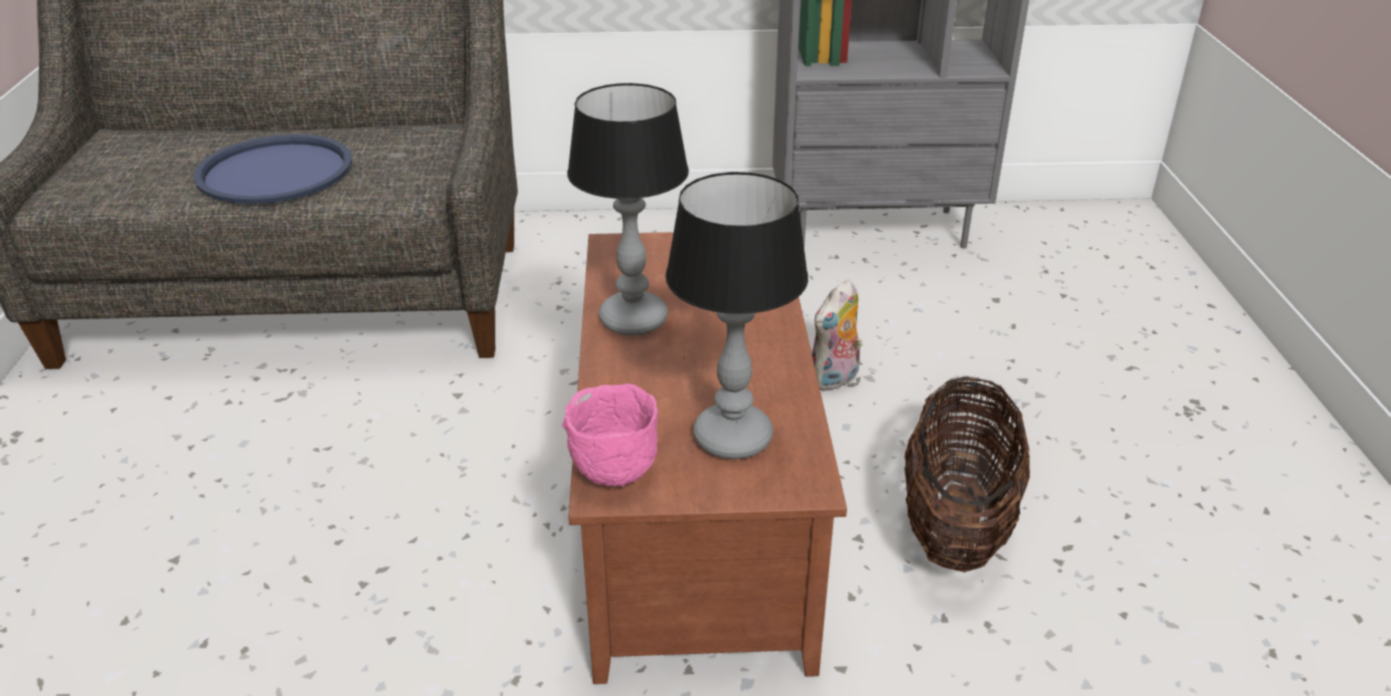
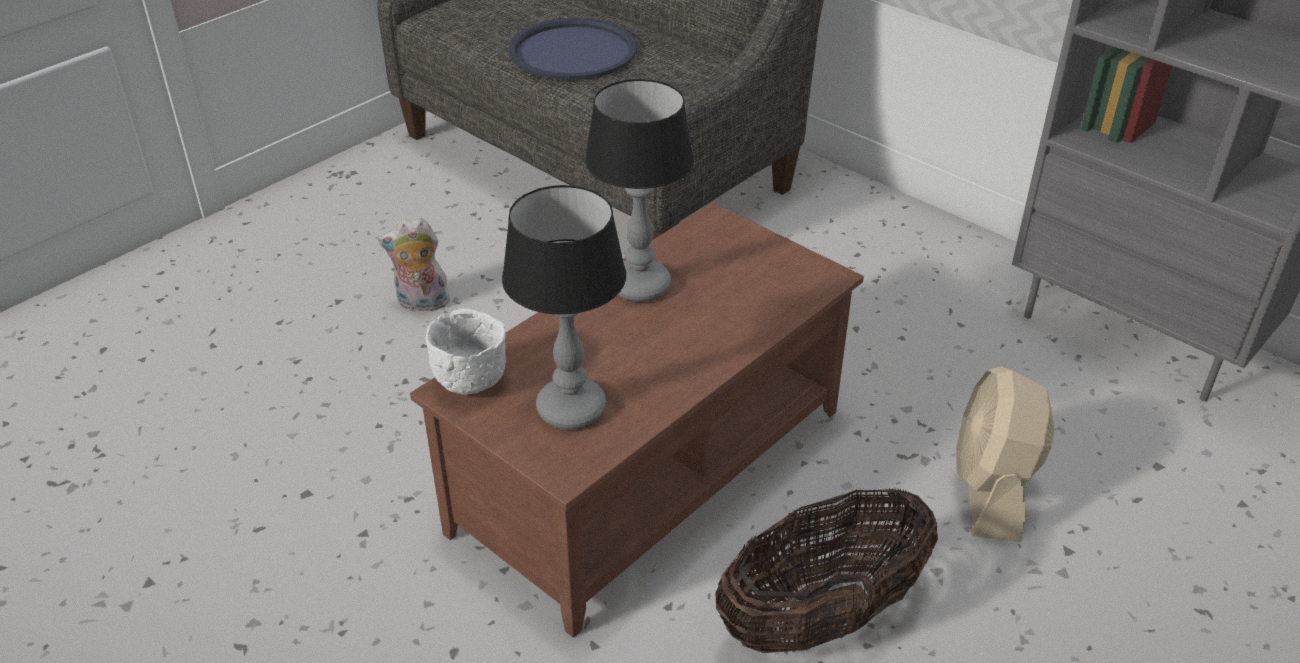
camera: 45 degrees right, 5 degrees up
pink bowl [562,384,658,486] -> white bowl [426,309,507,395]
plush toy [812,280,862,392] -> plush toy moved to [378,218,450,311]
none -> beige fan [956,366,1055,542]

